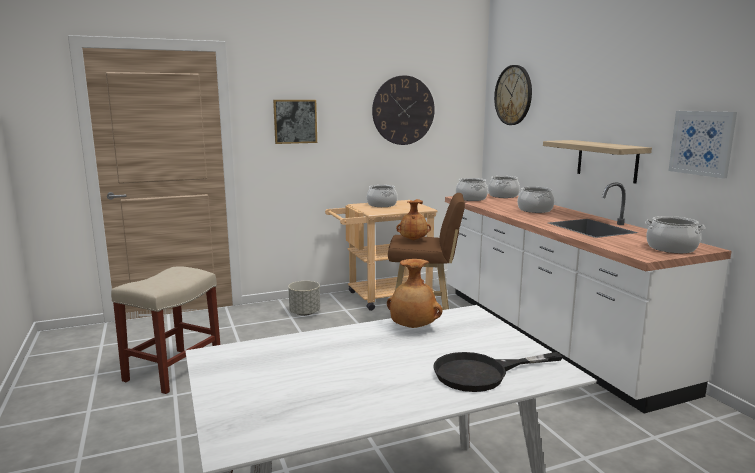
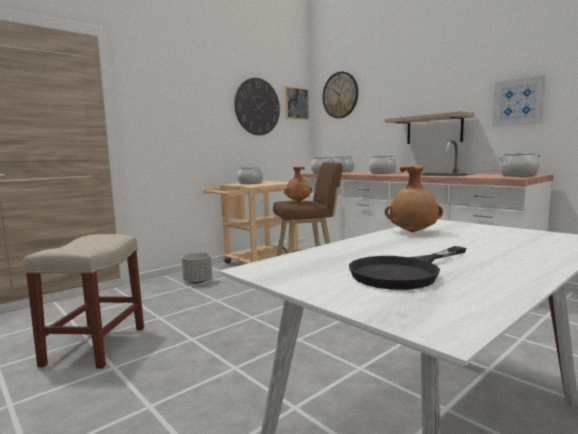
camera: 20 degrees left, 5 degrees down
picture [273,100,317,144] -> picture moved to [285,86,309,120]
black frying pan [433,352,563,392] -> black frying pan moved to [349,246,466,290]

